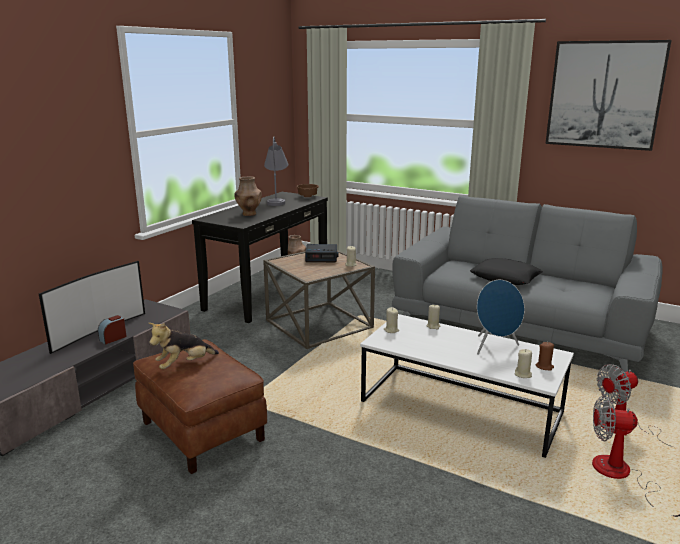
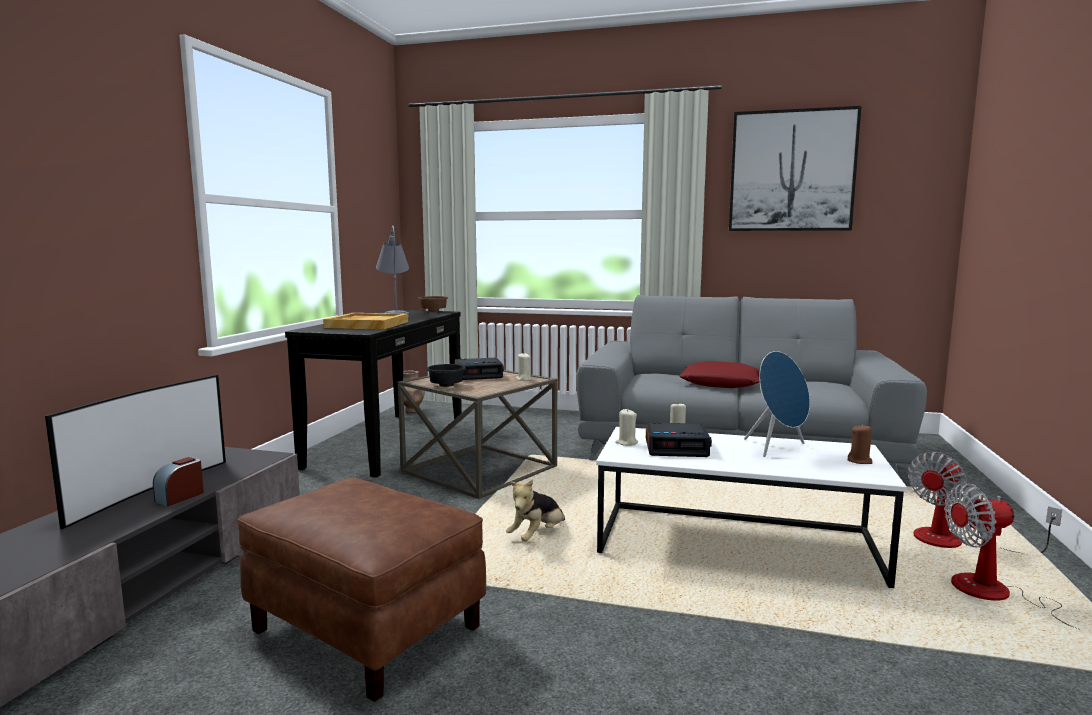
camera: 15 degrees left, 10 degrees down
plush toy [149,323,219,369] -> plush toy moved to [506,479,565,541]
brown vase [234,176,262,216] -> beige tray [323,313,408,330]
black pillow [470,258,543,285] -> red pillow [679,361,760,388]
beige candle [514,349,532,378] -> none
none -> black bowl [426,364,466,387]
none -> alarm clock [646,422,712,457]

